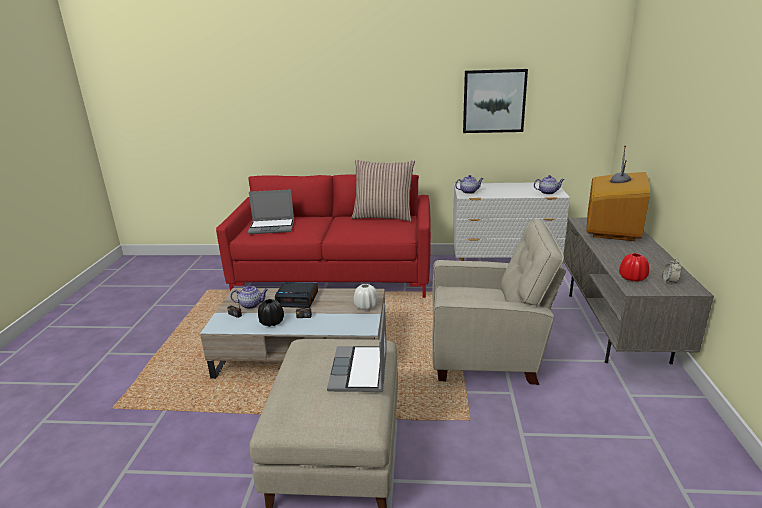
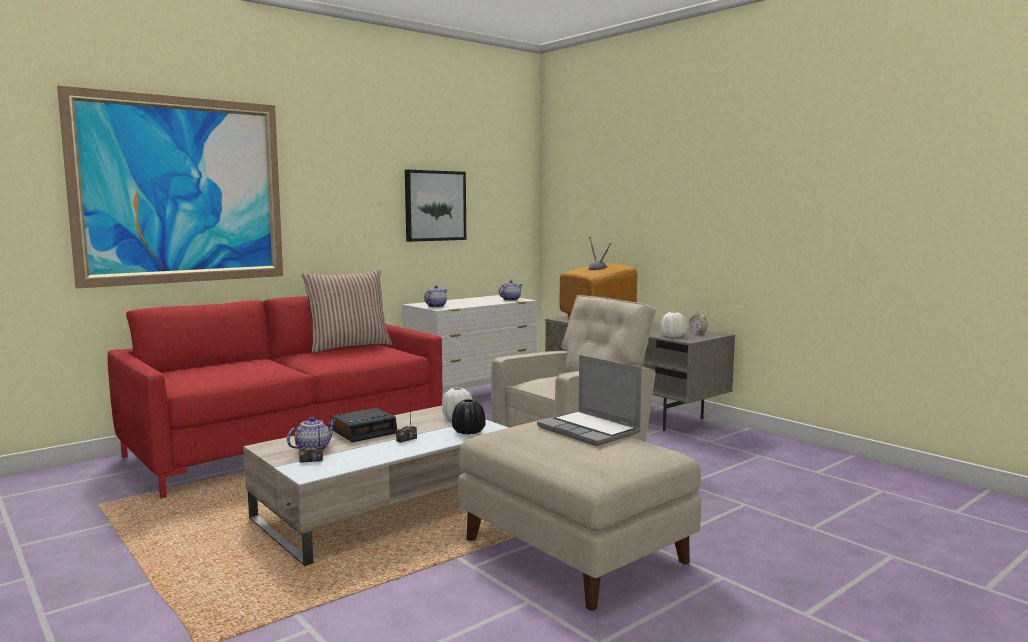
camera: 45 degrees left, 15 degrees down
laptop [248,189,294,234] -> none
black vase [258,299,284,327] -> black vase moved to [452,399,486,435]
red vase [619,253,649,282] -> white vase [660,312,686,337]
none -> picture [57,85,283,289]

